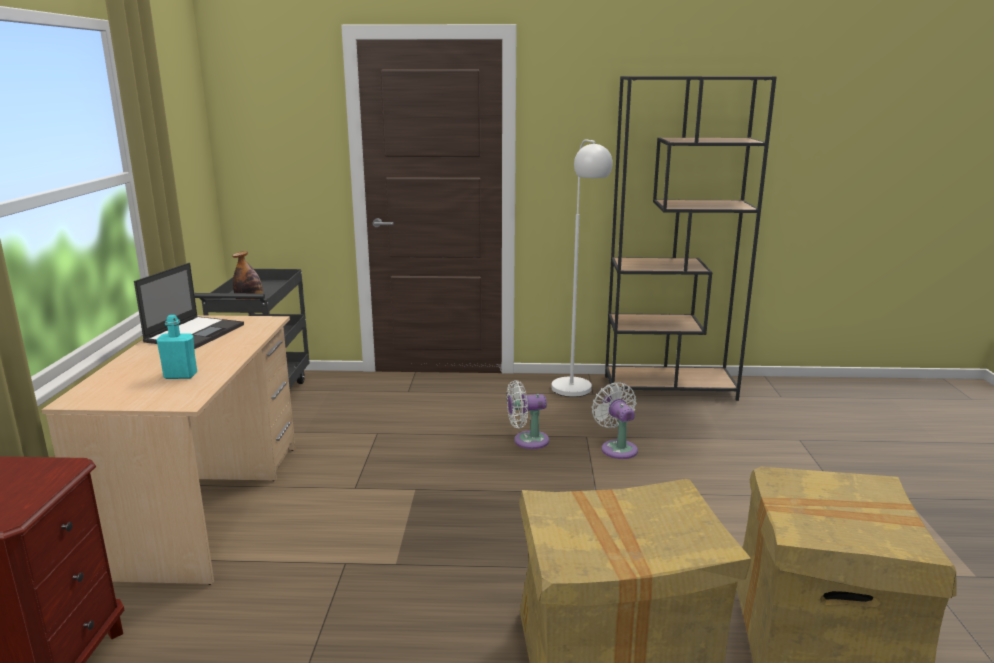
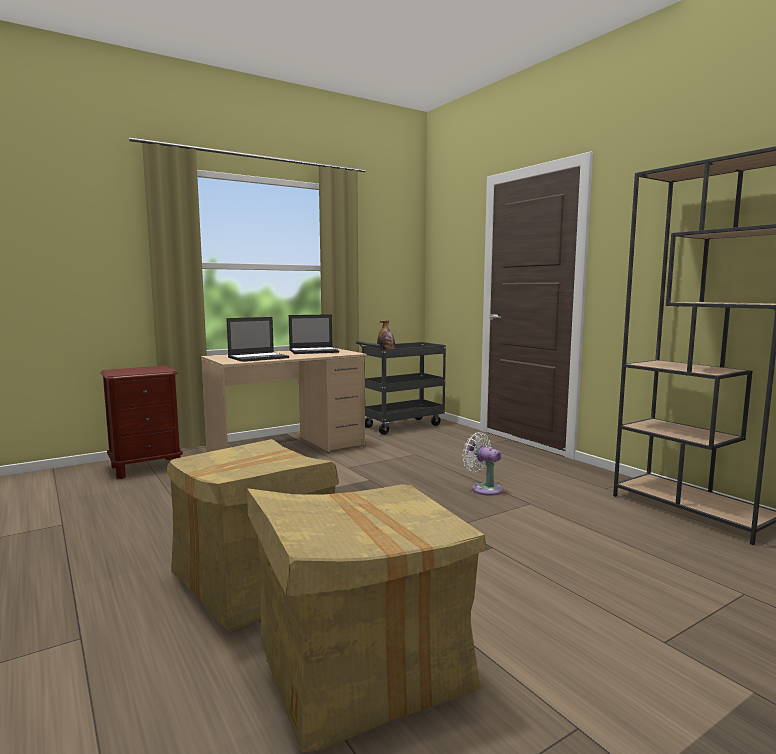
camera: 55 degrees right, 10 degrees down
turquoise bottle [157,315,197,379] -> laptop [226,317,289,362]
white floor lamp [551,139,613,397] -> none
white fan [592,383,638,459] -> none

